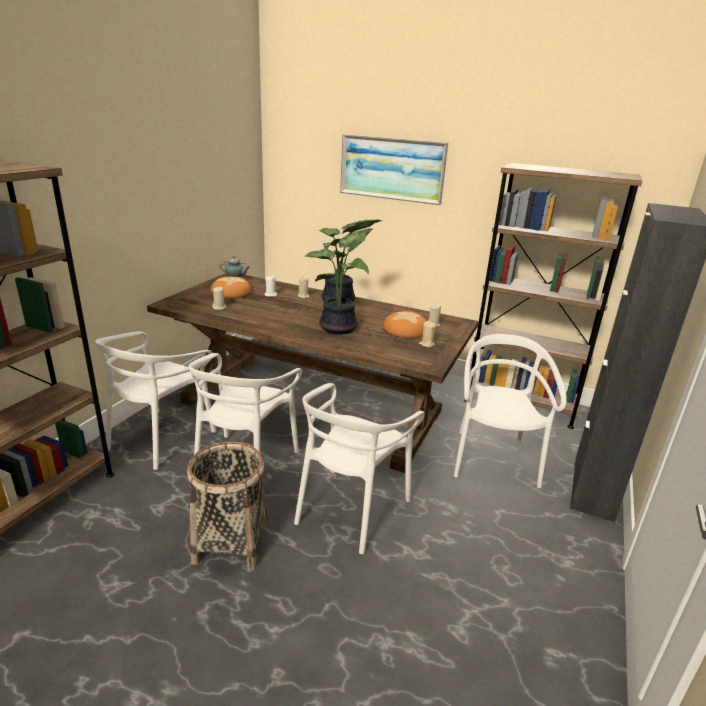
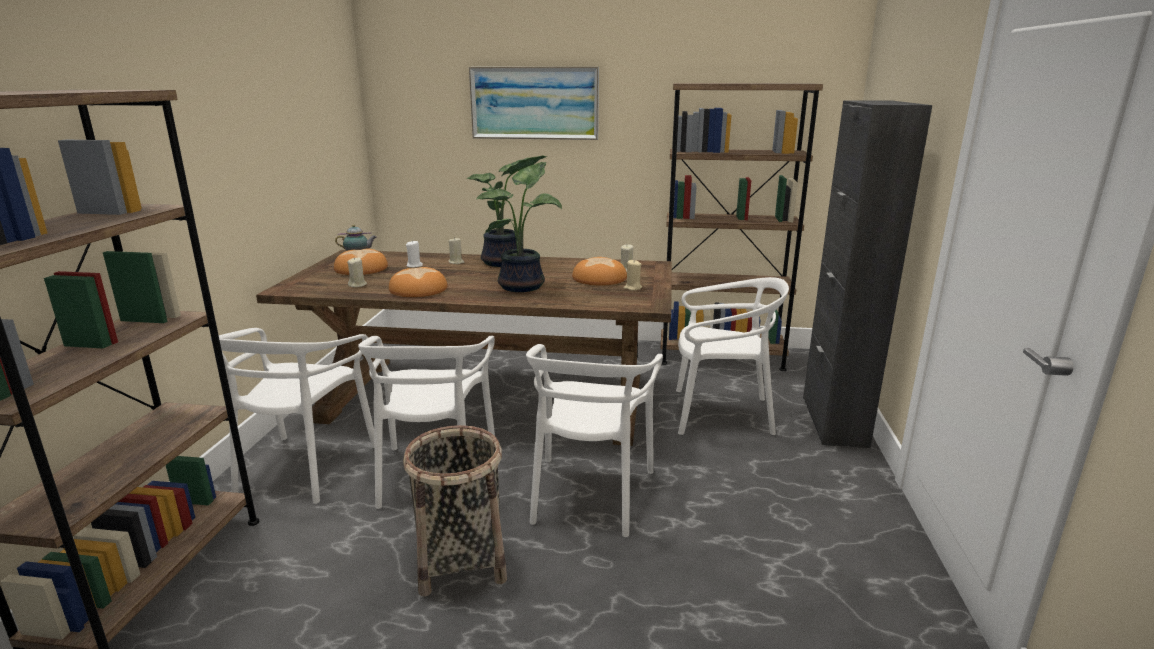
camera: 15 degrees left, 5 degrees down
white chair [454,334,567,488] -> white chair turned 105 degrees clockwise [676,277,789,435]
none -> bread [389,267,448,297]

